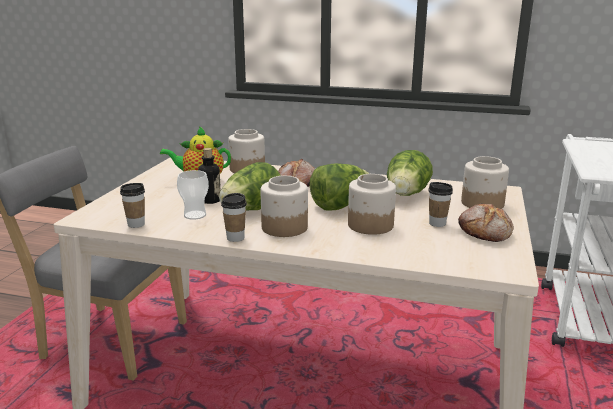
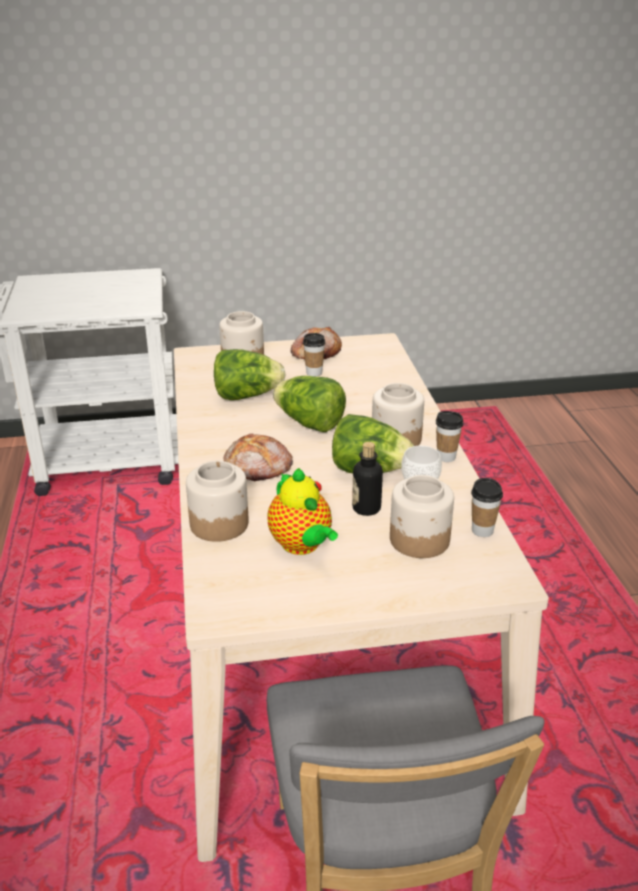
camera: 115 degrees left, 10 degrees up
jar [348,174,396,235] -> jar moved to [390,475,454,558]

